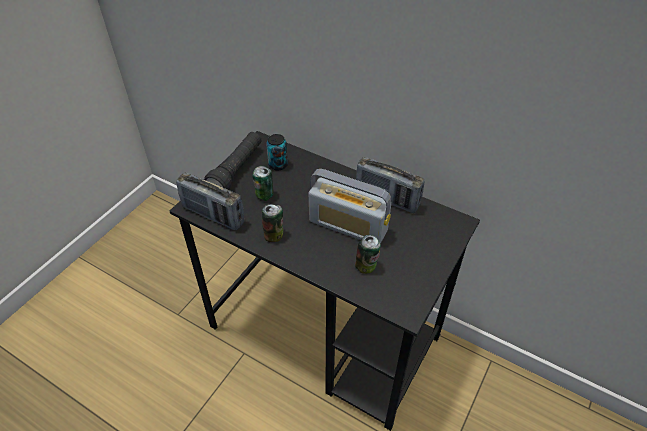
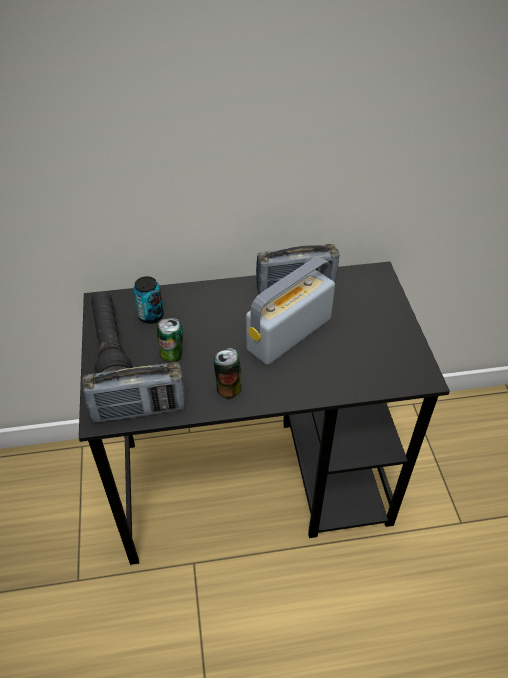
camera: 40 degrees left, 0 degrees up
radio [309,169,391,244] -> radio turned 150 degrees clockwise [246,256,335,365]
can [355,235,380,274] -> none

